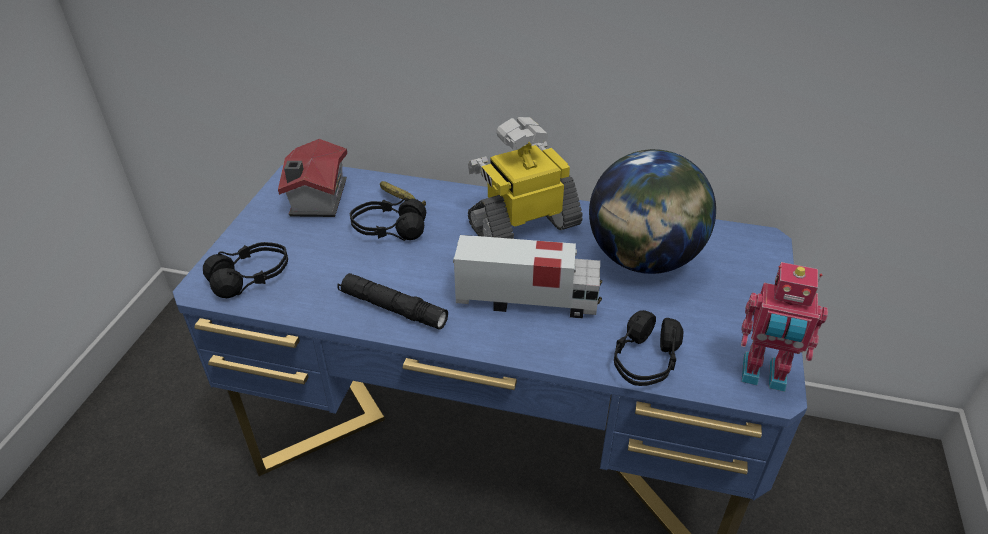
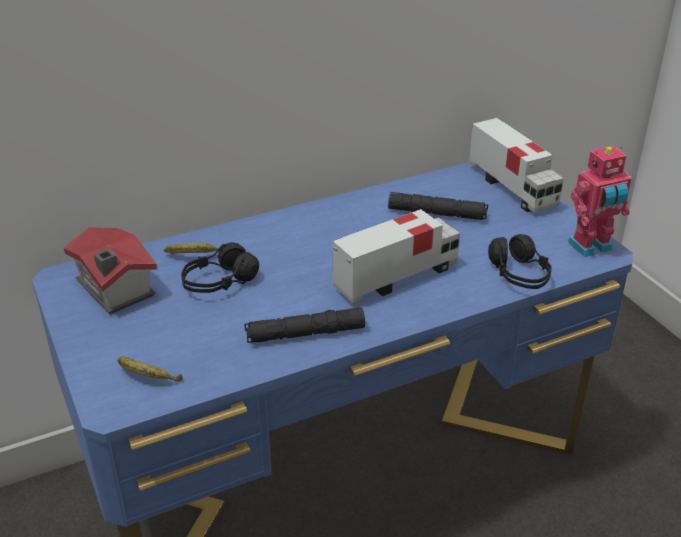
camera: 40 degrees left, 5 degrees down
black headphones [203,242,288,298] -> banana [117,357,183,381]
toy robot [468,117,583,239] -> none
globe [589,149,716,274] -> black flashlight [388,192,488,220]
none -> toy truck [469,118,564,213]

